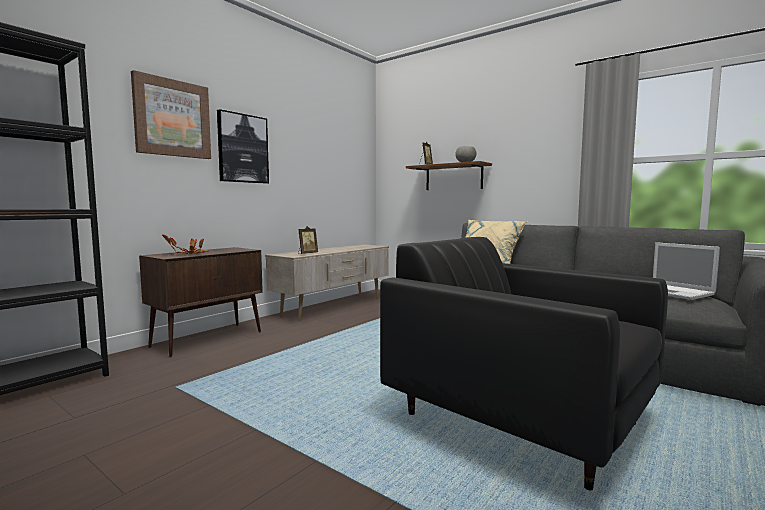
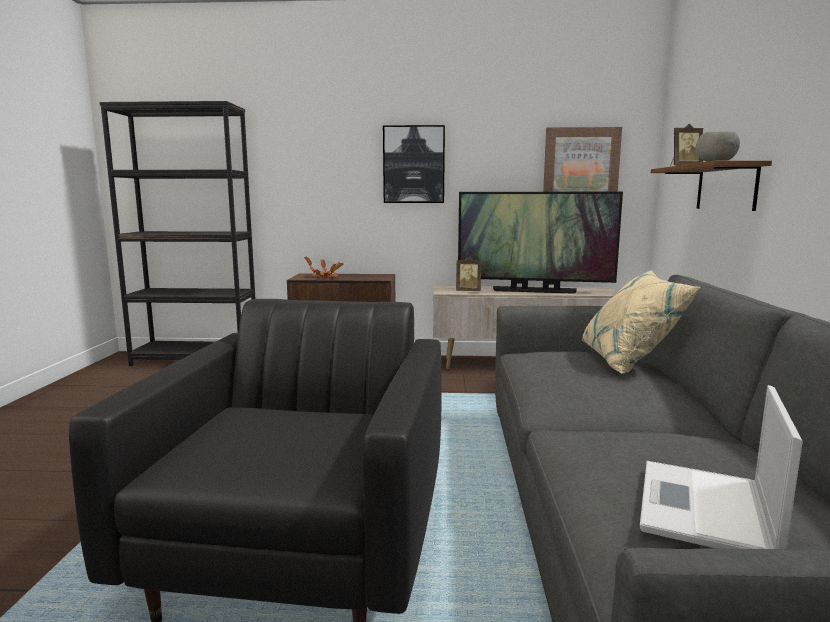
camera: 55 degrees right, 5 degrees up
picture [131,70,211,159] -> picture moved to [543,127,622,192]
none -> television [458,192,623,294]

